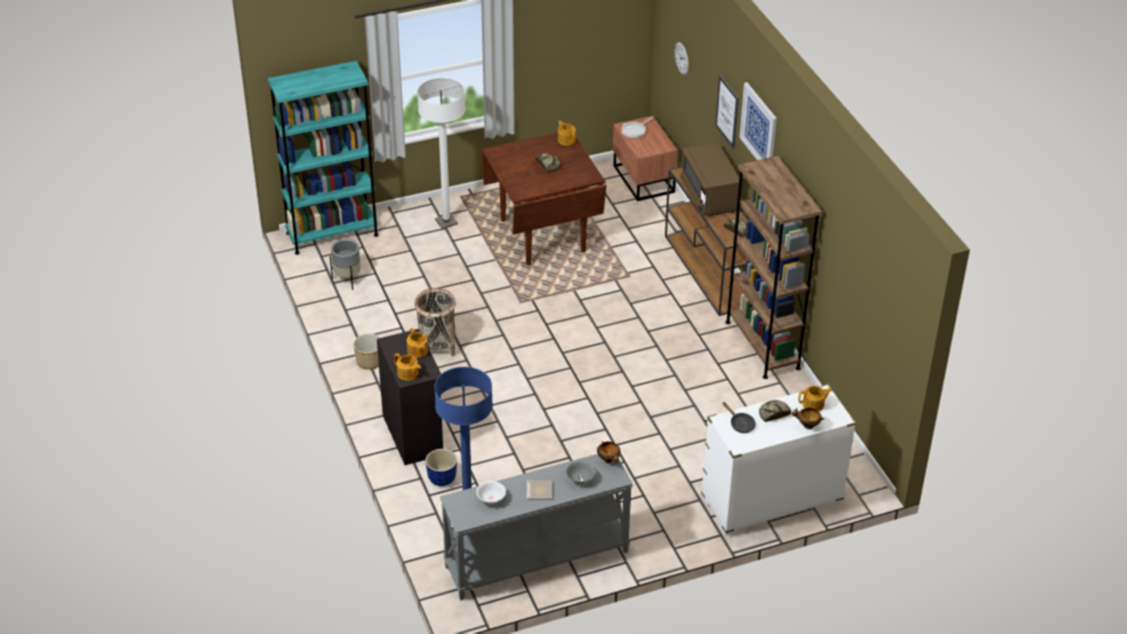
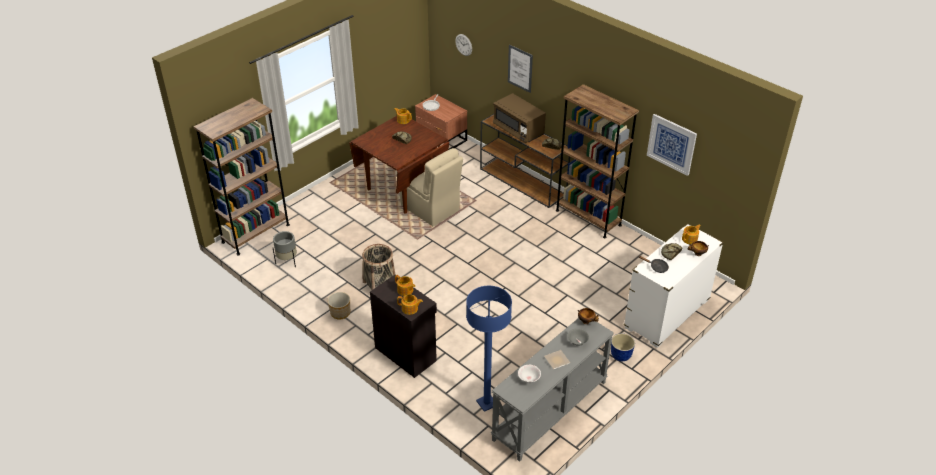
camera: 25 degrees left, 0 degrees up
turquoise bookcase [267,61,379,255] -> brown bookcase [194,98,290,255]
white floor lamp [417,78,465,229] -> none
planter [425,449,457,486] -> planter moved to [611,333,635,361]
picture [739,82,777,160] -> picture moved to [647,114,697,176]
none -> beige chair [400,148,463,226]

